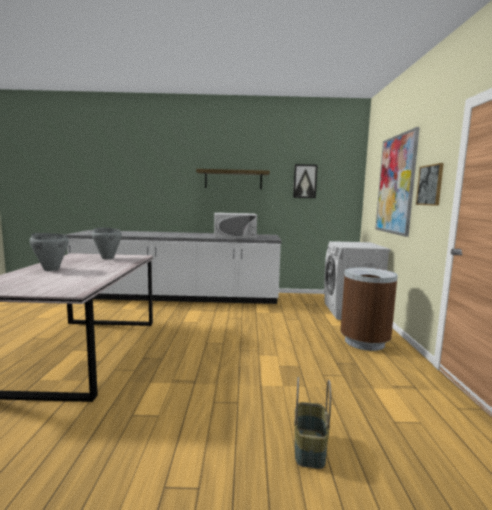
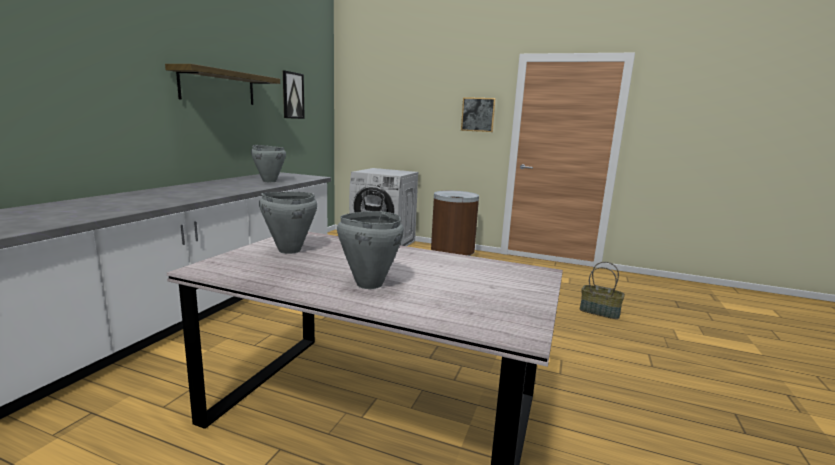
camera: 70 degrees left, 5 degrees up
white microwave [214,213,257,239] -> grey cooking pot [251,145,286,182]
picture [375,127,420,237] -> none

